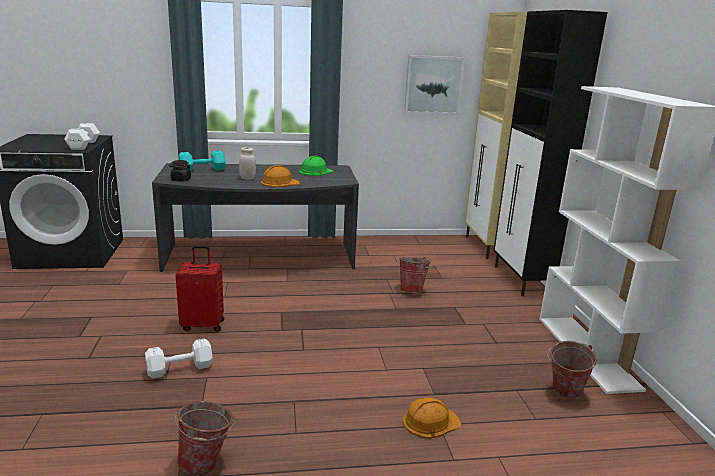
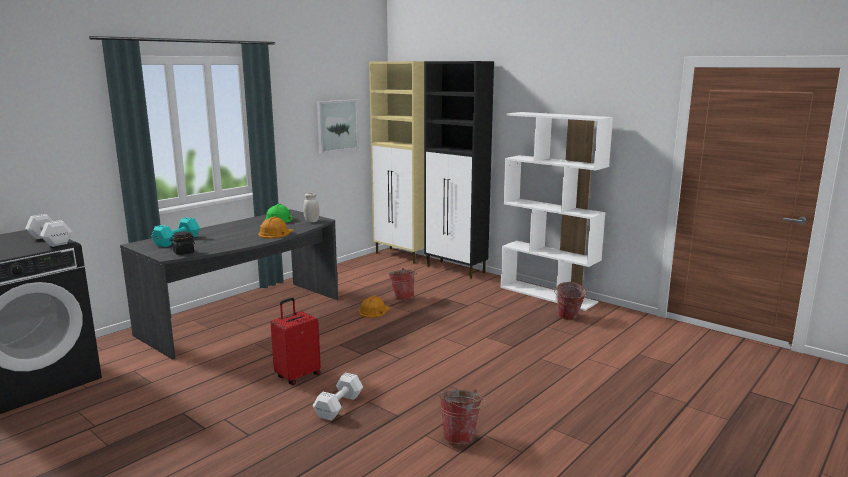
camera: 40 degrees left, 5 degrees down
white jar [239,147,256,180] -> white jar moved to [303,193,319,222]
orange hard hat [403,398,462,439] -> orange hard hat moved to [359,296,390,318]

